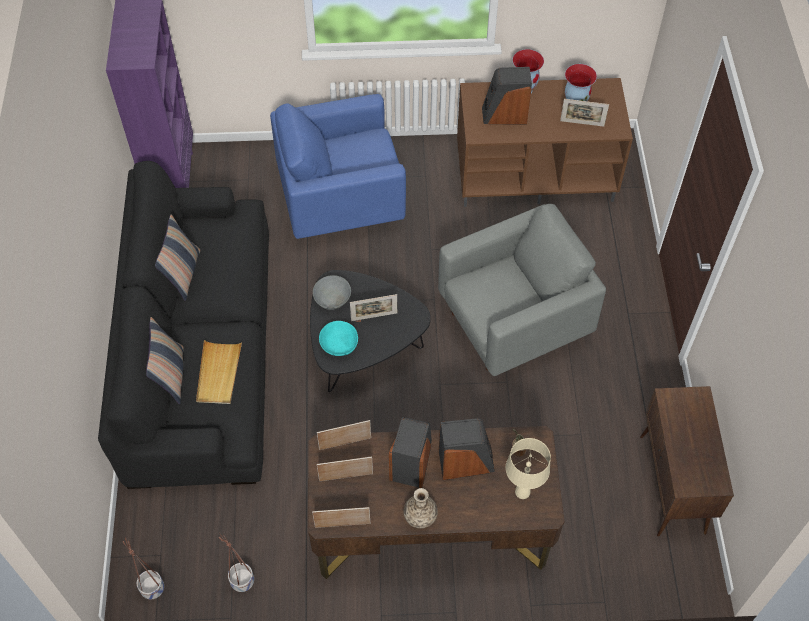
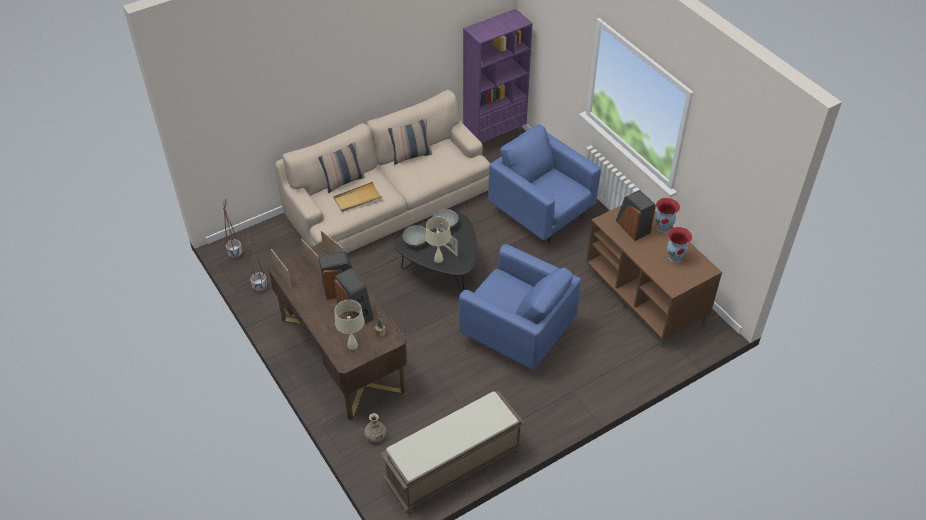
camera: 60 degrees right, 10 degrees down
black sofa [98,161,269,489] -> beige sofa [275,90,490,254]
turquoise bowl [319,321,358,356] -> grey bowl [403,225,426,247]
vase [404,488,438,528] -> vase moved to [364,413,386,443]
grey armchair [438,204,606,376] -> blue armchair [459,244,581,370]
picture frame [560,99,609,127] -> none
brown cabinet [640,386,734,537] -> brown bench [380,390,524,514]
none -> beige table lamp [425,217,451,263]

